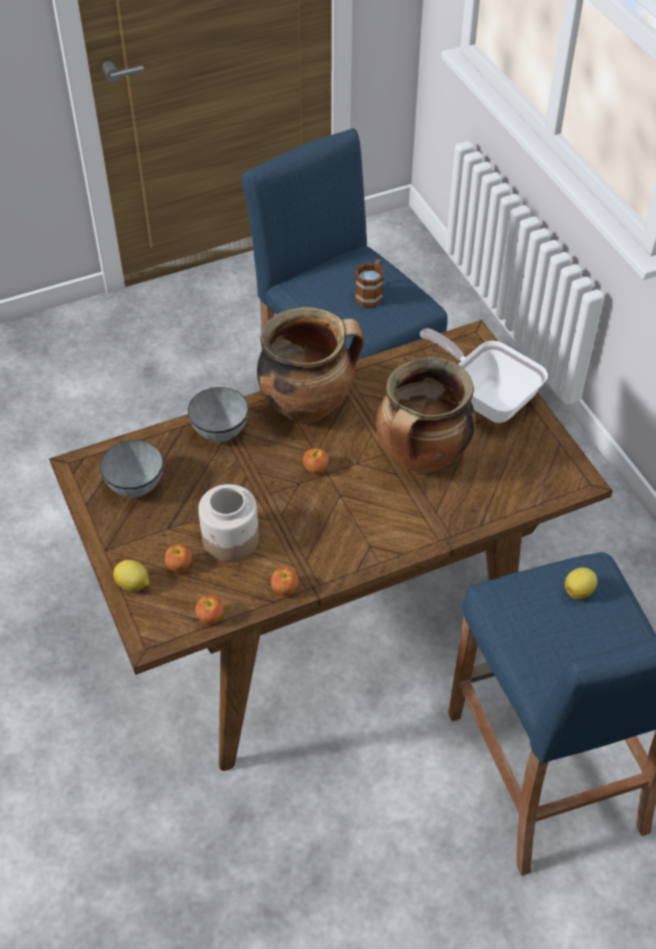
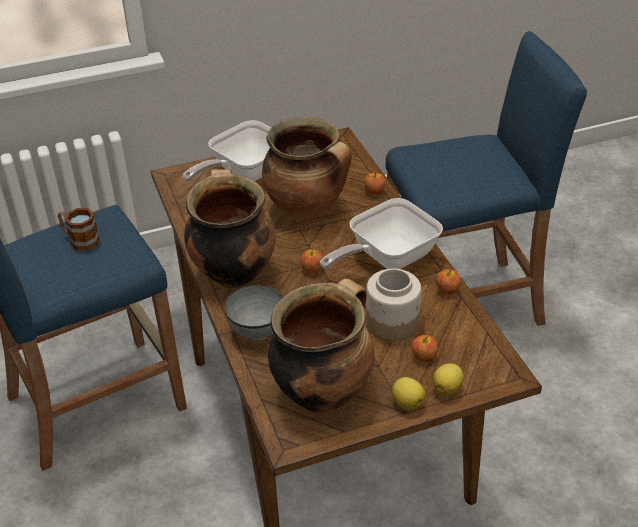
camera: 85 degrees left, 10 degrees down
grey bowl [100,440,163,498] -> cooking pot [267,278,374,413]
apple [195,595,224,625] -> apple moved to [364,172,385,194]
lemon [565,568,598,599] -> lemon moved to [392,377,426,410]
none -> frying pan [320,198,443,269]

